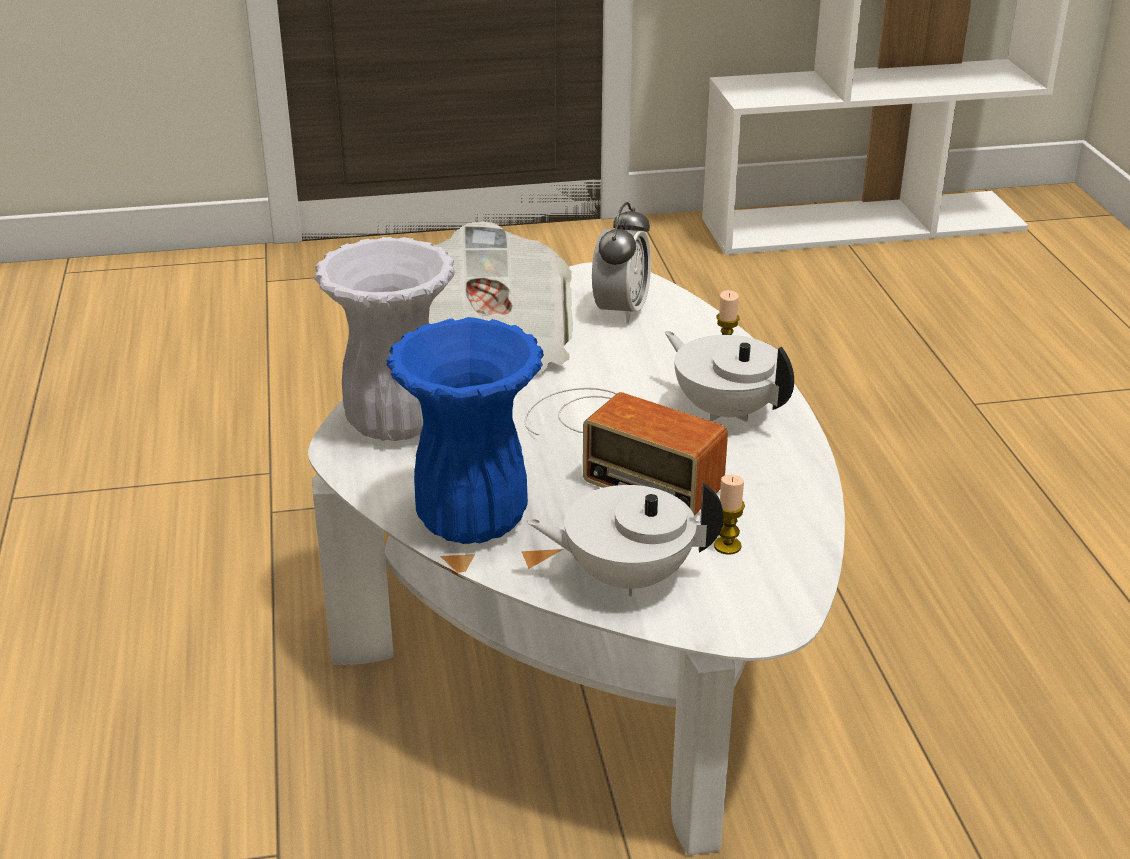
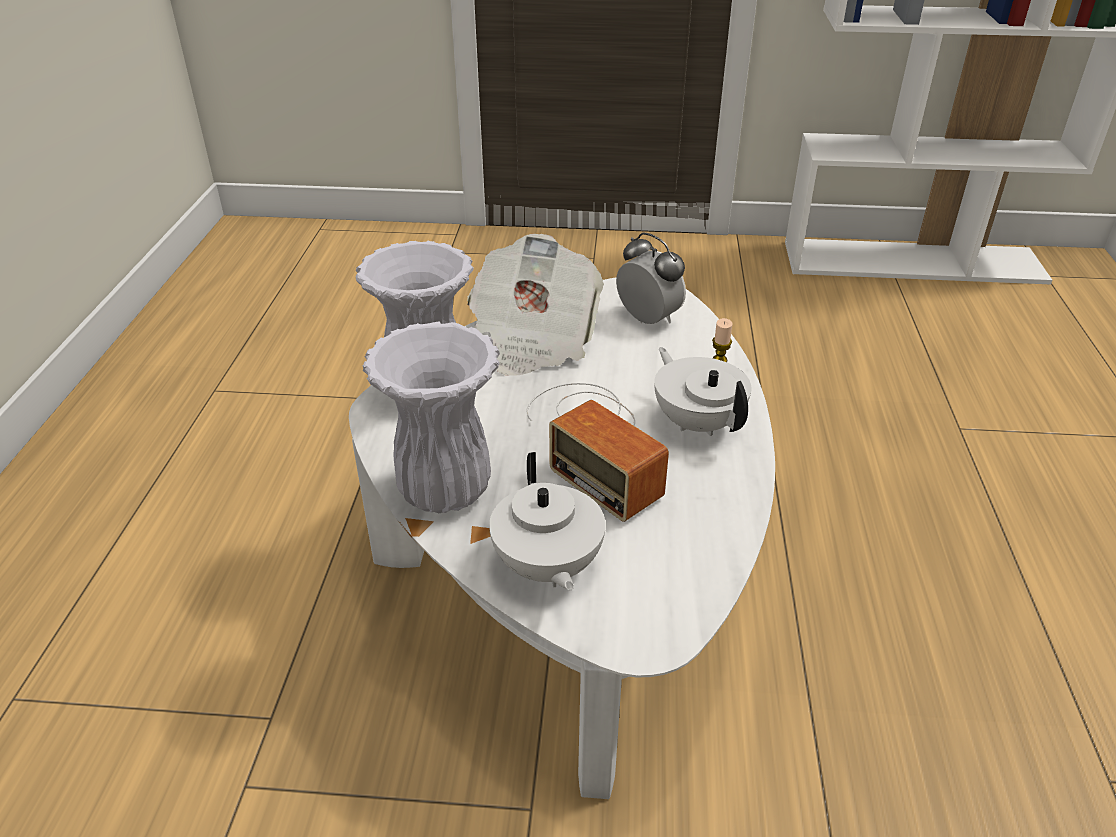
camera: 15 degrees right, 5 degrees up
blue vase [386,317,544,544] -> white vase [362,322,500,514]
white teapot [527,483,723,596] -> white teapot turned 120 degrees counterclockwise [489,452,606,590]
alarm clock [592,202,651,323] -> alarm clock turned 75 degrees counterclockwise [616,233,686,324]
candle [714,475,745,555] -> none

